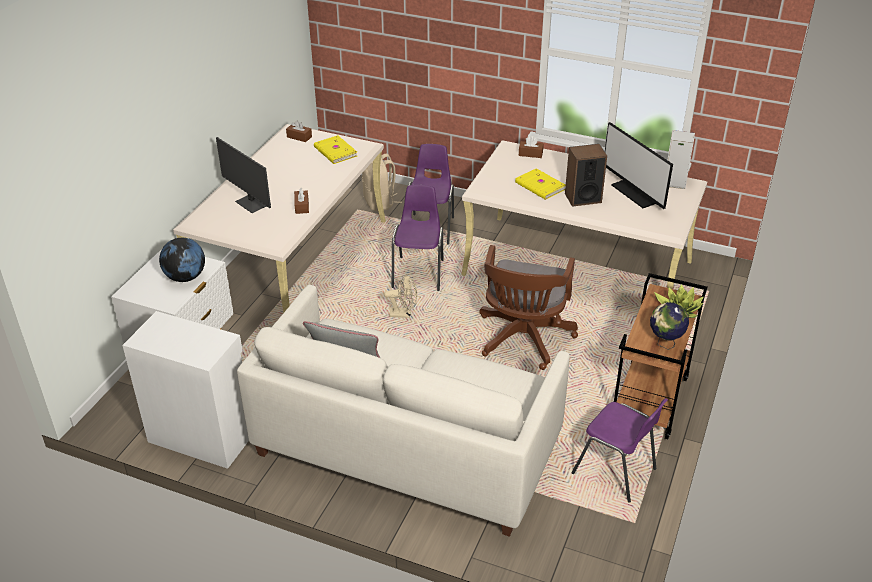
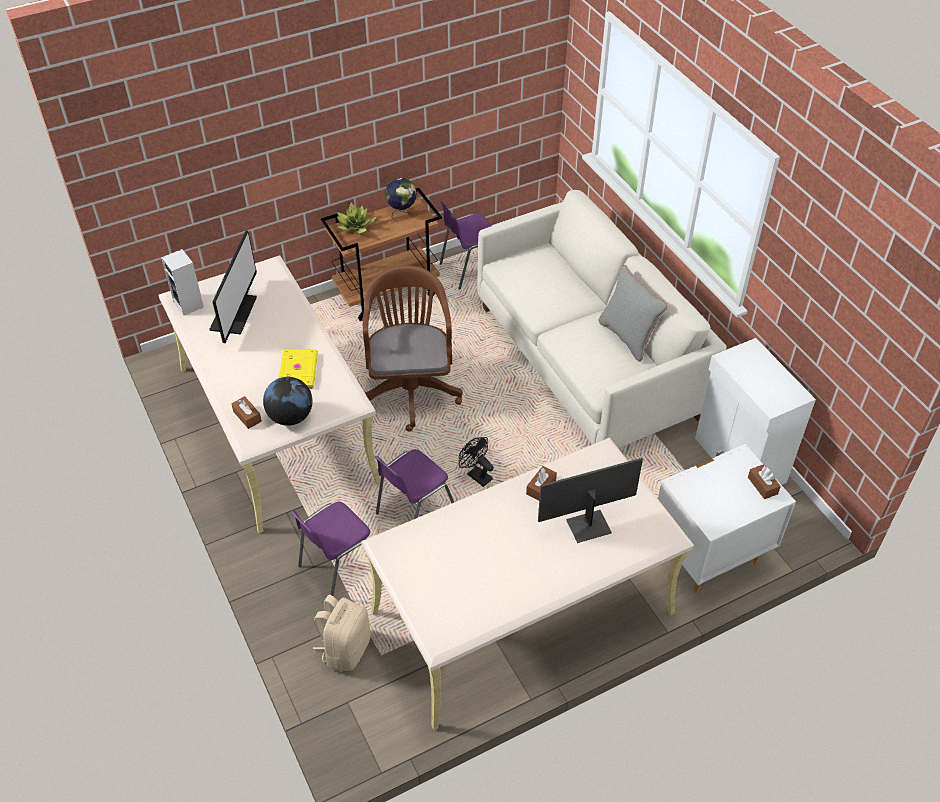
camera: 140 degrees left, 10 degrees up
globe [159,238,205,282] -> globe moved to [263,377,313,426]
monitor [216,137,271,213] -> monitor turned 105 degrees counterclockwise [538,458,643,543]
brown tissue box [286,120,312,142] -> brown tissue box moved to [748,464,781,499]
yellow book [314,135,357,164] -> none
beige fan [384,274,417,318] -> black fan [459,437,494,487]
brown office chair [479,245,578,370] -> brown office chair turned 60 degrees counterclockwise [363,265,463,432]
speaker [565,144,607,207] -> none
purple chair [572,398,668,503] -> purple chair turned 105 degrees counterclockwise [440,202,492,289]

